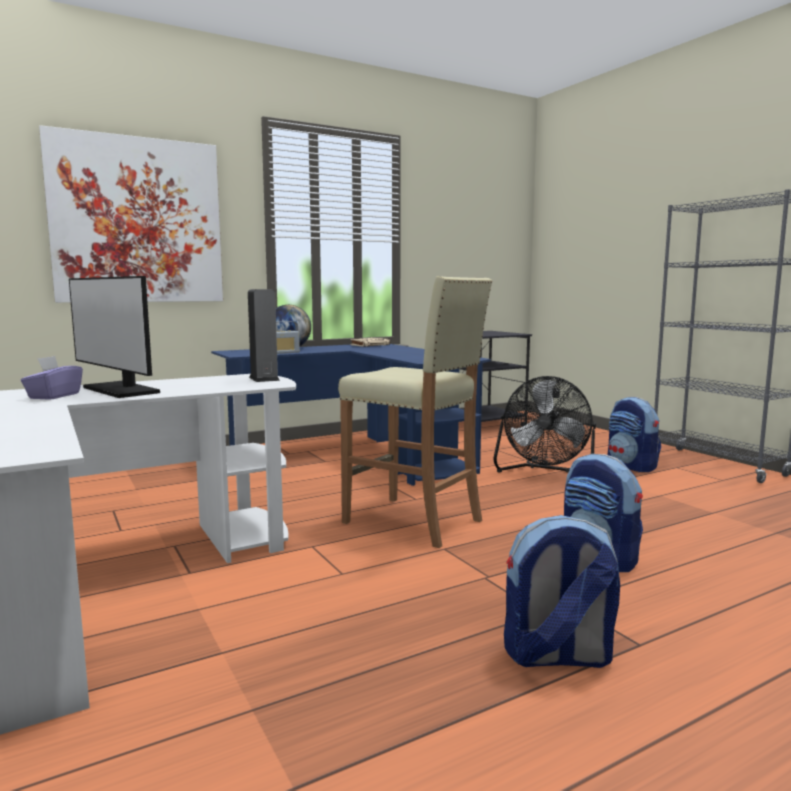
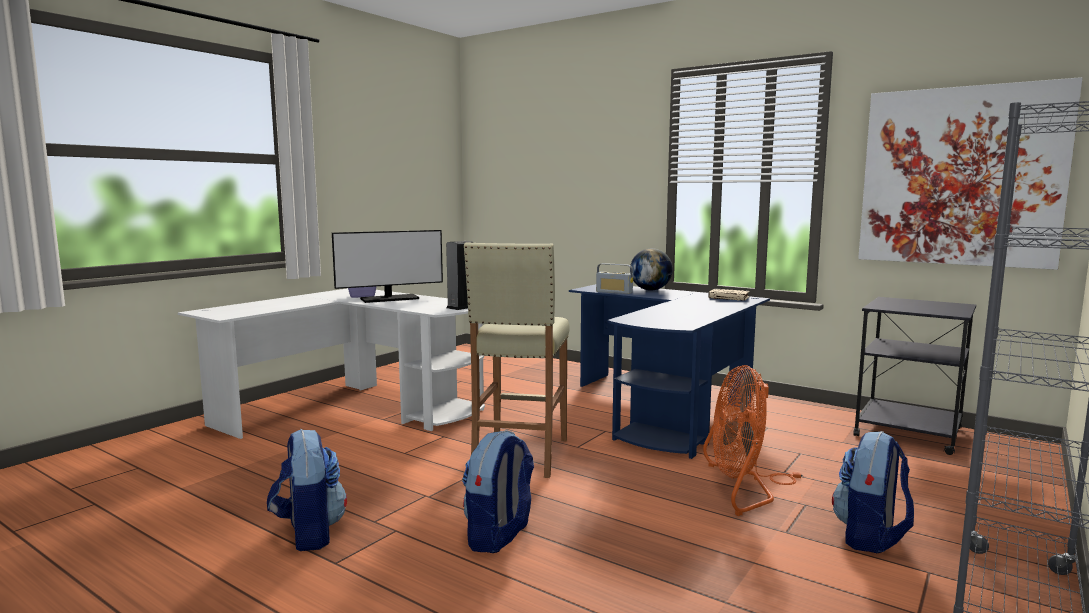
camera: 65 degrees right, 0 degrees up
picture [39,125,223,303] -> picture moved to [858,77,1082,270]
monitor [69,276,160,398] -> monitor turned 135 degrees counterclockwise [332,230,443,303]
black fan [494,376,596,473] -> orange fan [703,365,802,516]

